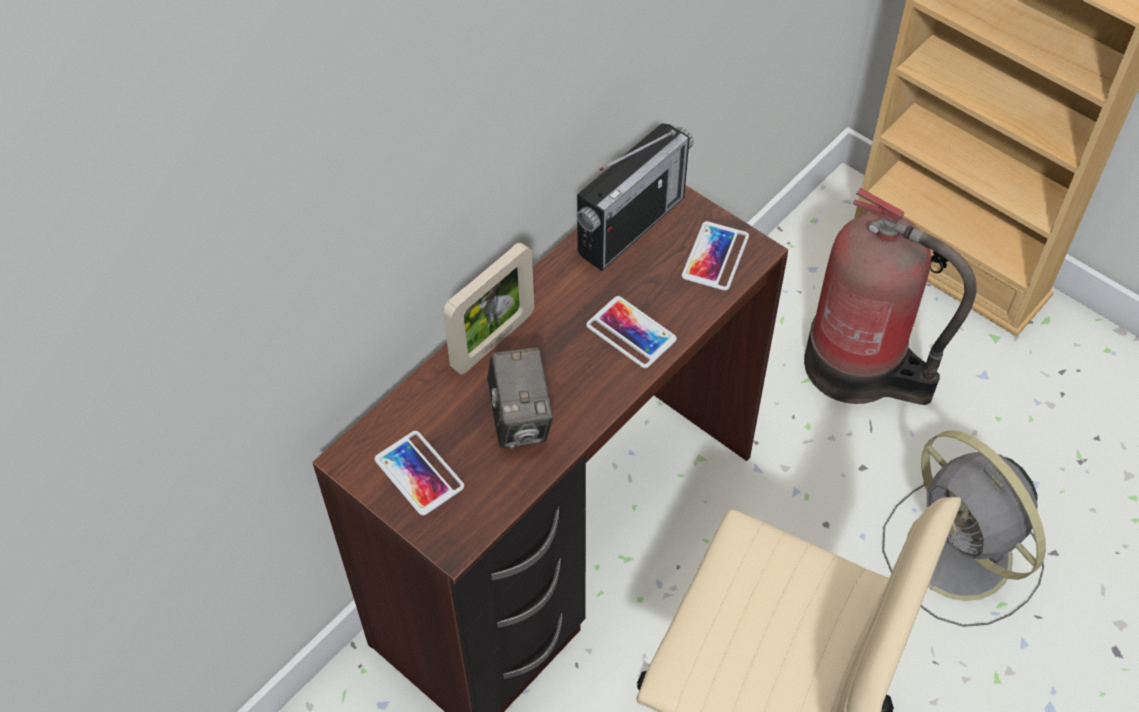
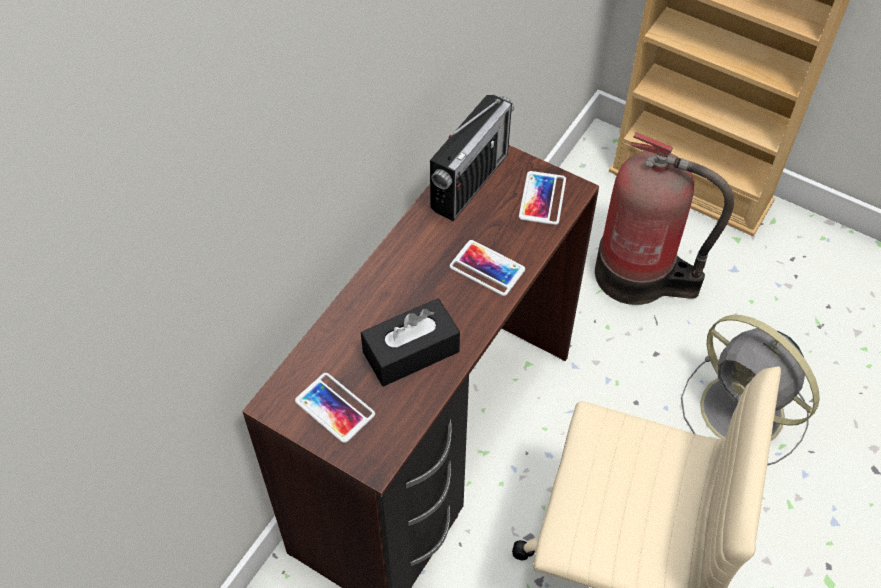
camera: 10 degrees left, 0 degrees up
picture frame [443,242,534,375] -> none
camera [487,347,553,449] -> black tissue box [361,298,460,386]

